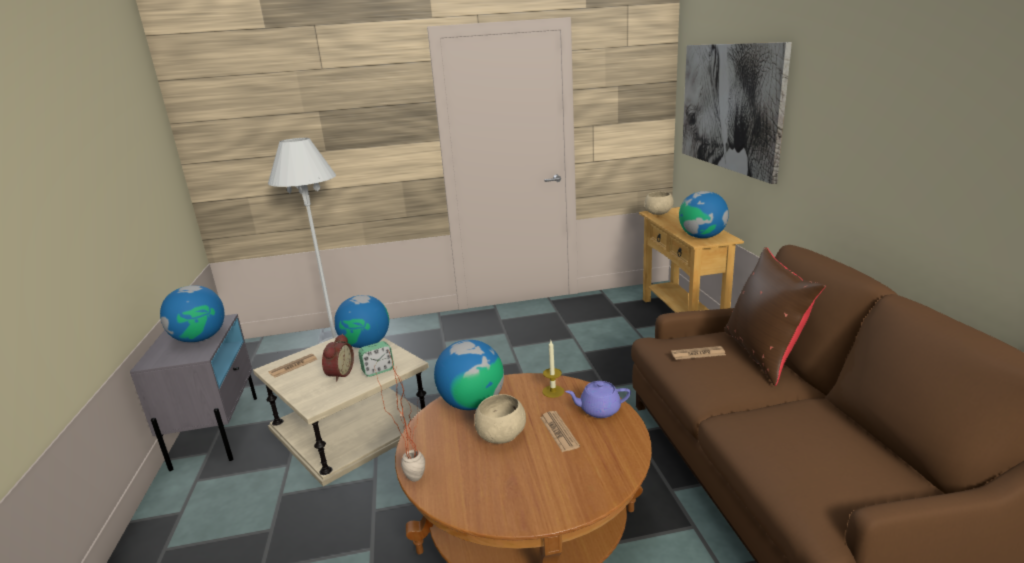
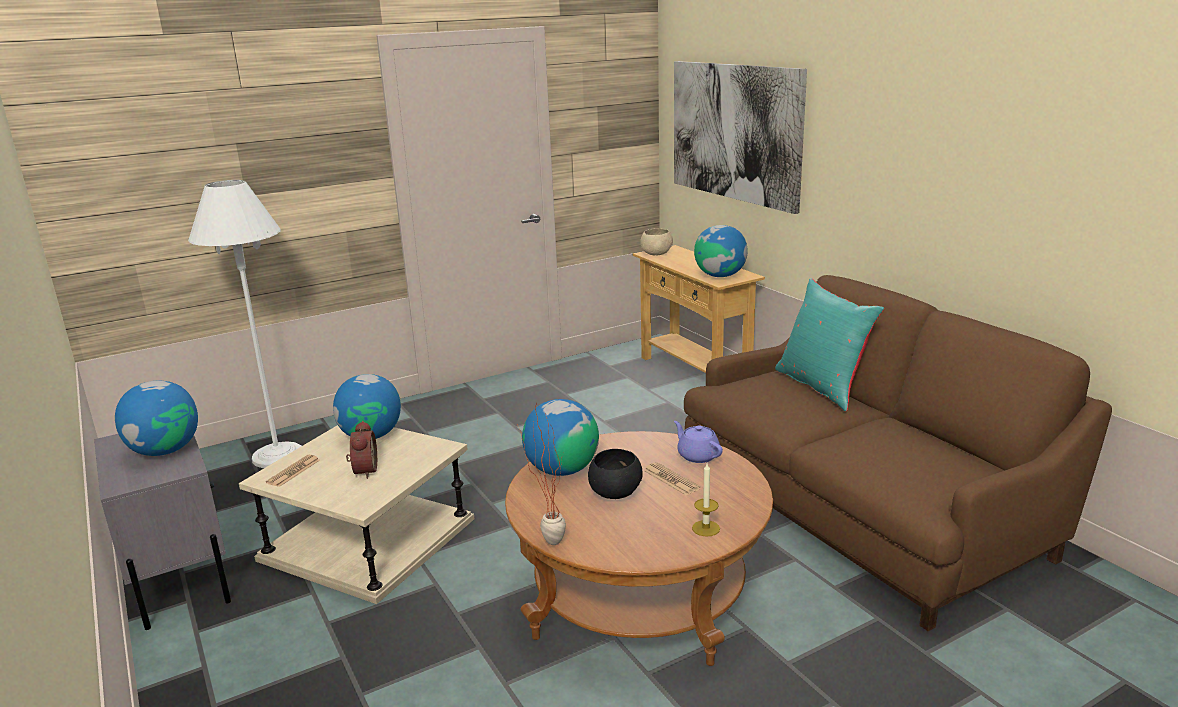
camera: 20 degrees left, 0 degrees up
alarm clock [358,341,394,377] -> none
beige bowl [474,394,526,444] -> black bowl [588,449,643,499]
candle [542,340,564,398] -> candle moved to [692,463,720,536]
purple teapot [565,381,631,418] -> purple teapot turned 75 degrees clockwise [674,421,723,463]
newspaper [671,346,726,360] -> none
brown pillow [724,247,826,386] -> turquoise pillow [775,278,884,411]

